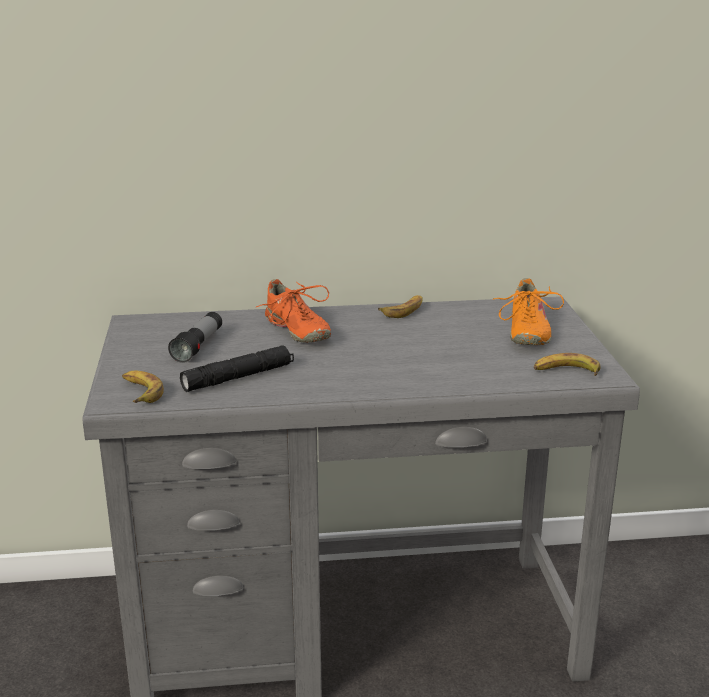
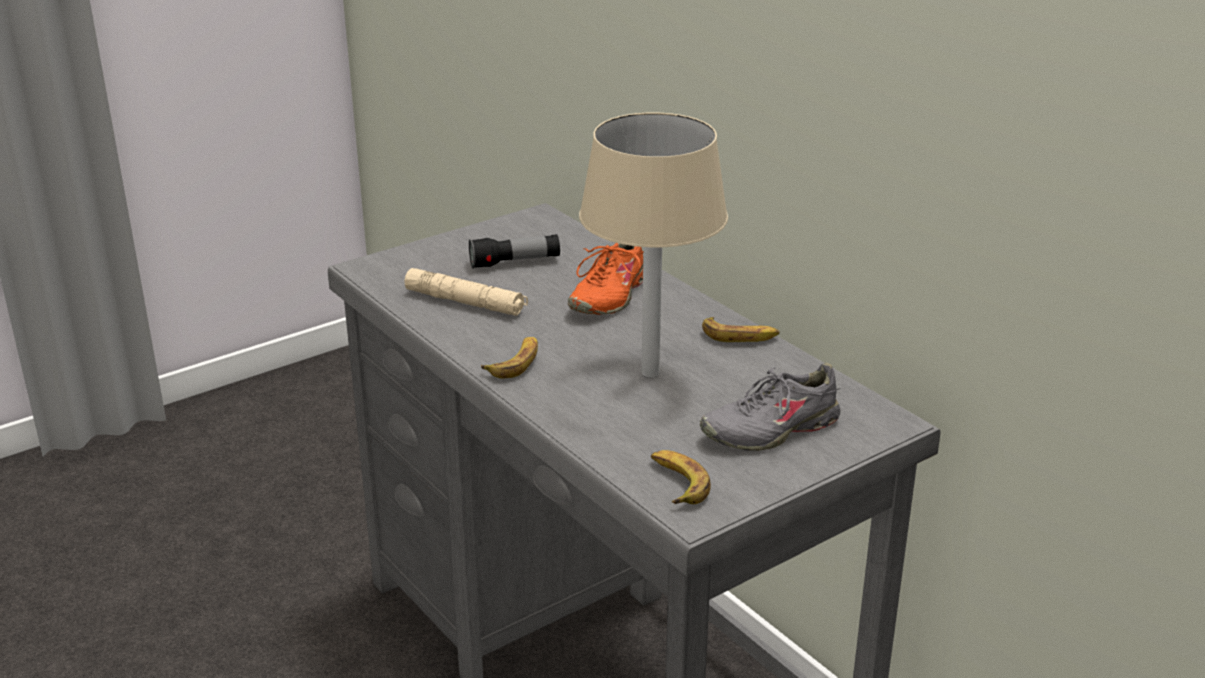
camera: 60 degrees right, 5 degrees up
banana [122,370,164,403] -> banana moved to [481,337,538,378]
black flashlight [180,345,294,392] -> beige flashlight [405,268,528,316]
orange shoe [493,278,564,345] -> grey shoe [700,363,840,451]
none -> beige table lamp [579,112,728,378]

